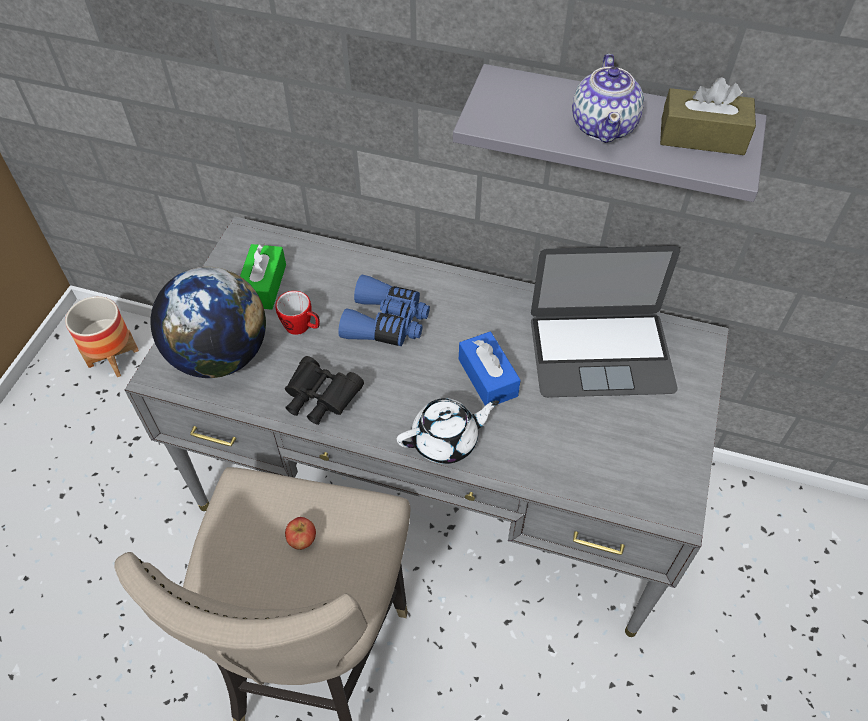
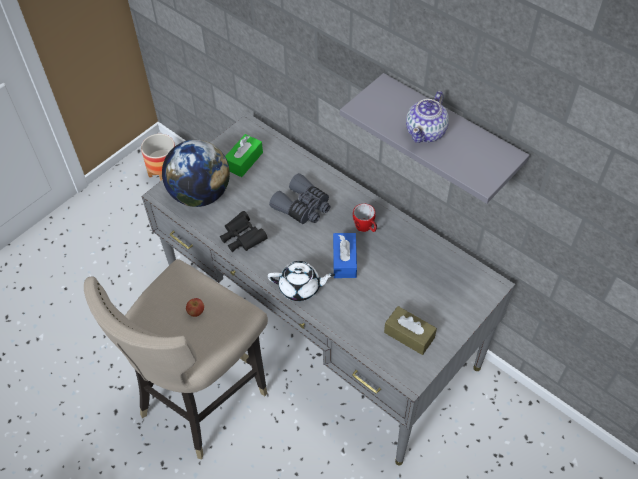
camera: 25 degrees right, 0 degrees up
mug [275,291,320,335] -> mug moved to [353,204,377,232]
blue binoculars [338,275,430,346] -> grey binoculars [269,173,330,224]
laptop [531,246,680,397] -> none
brown tissue box [660,77,756,155] -> brown tissue box moved to [384,306,437,355]

